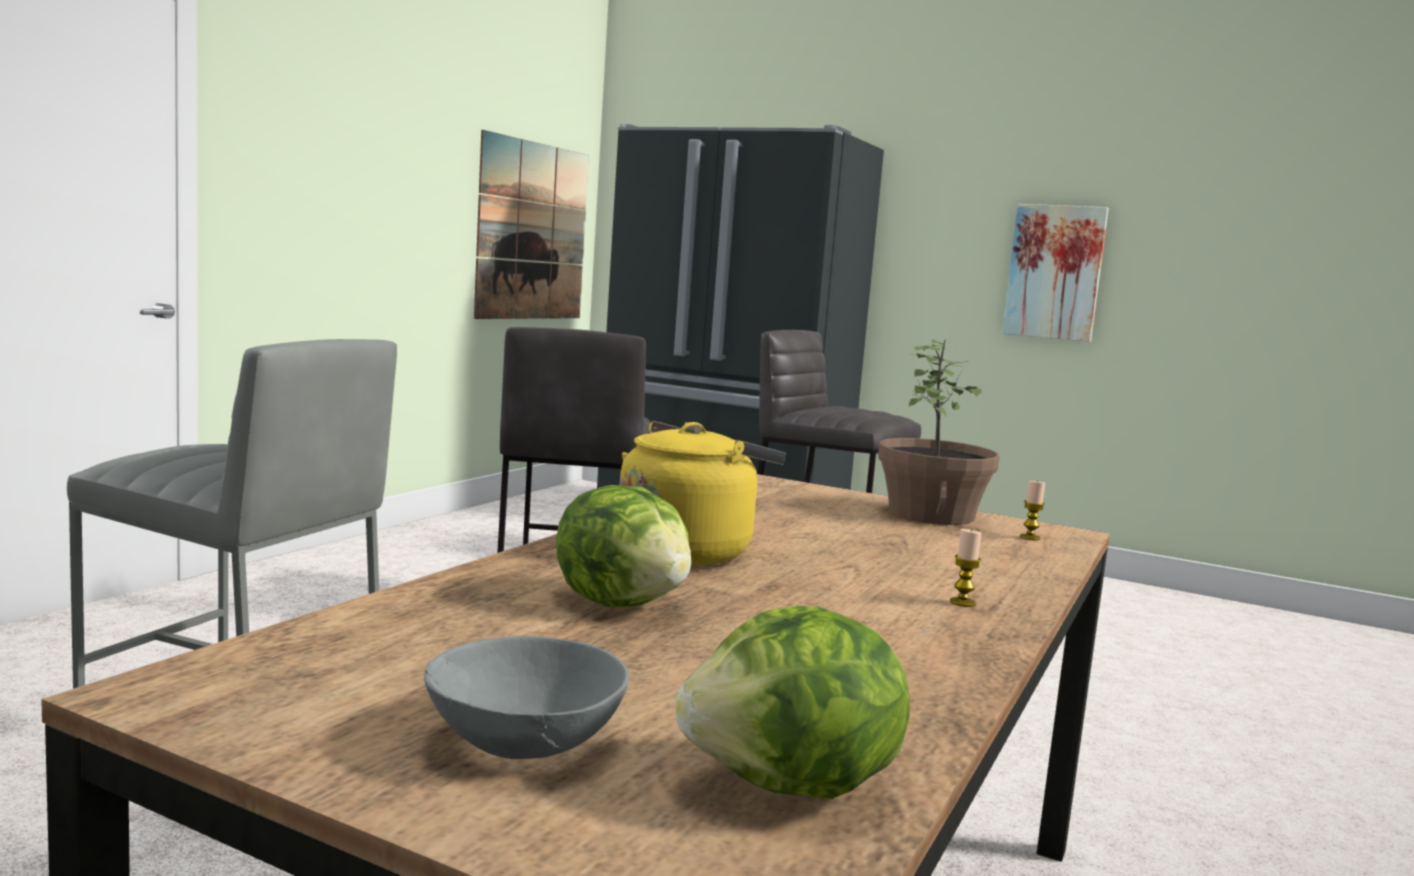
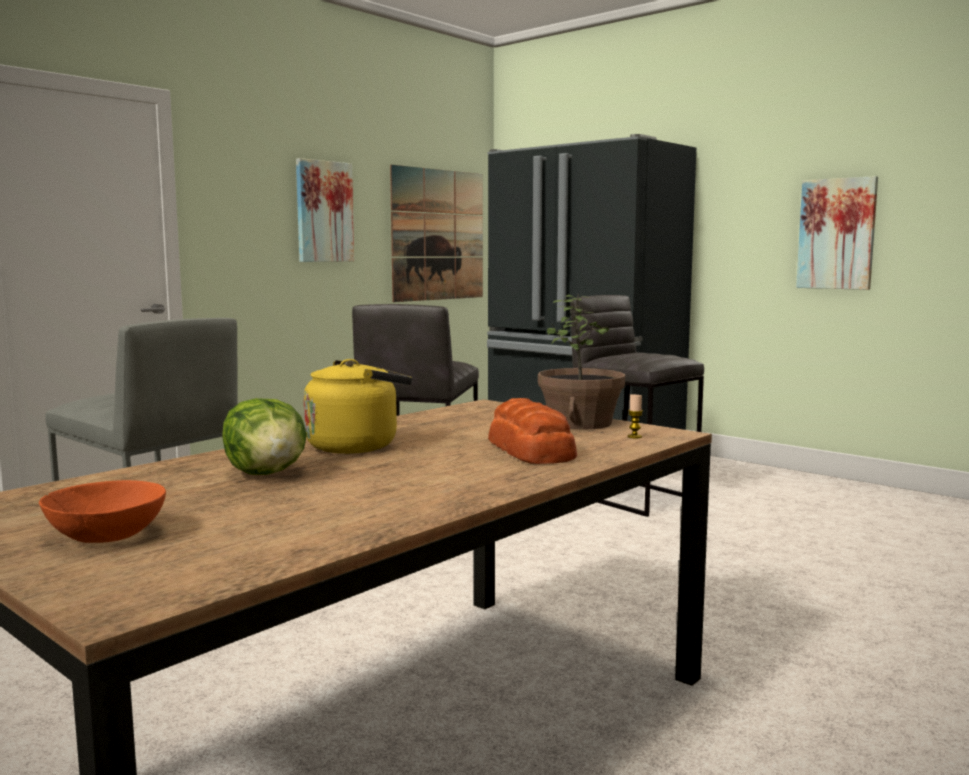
camera: 15 degrees right, 0 degrees up
grey bowl [424,636,629,759] -> orange bowl [39,480,166,543]
lettuce [675,606,910,799] -> none
candle [950,529,981,607] -> none
none -> picture [296,158,354,262]
none -> bread [488,398,577,464]

